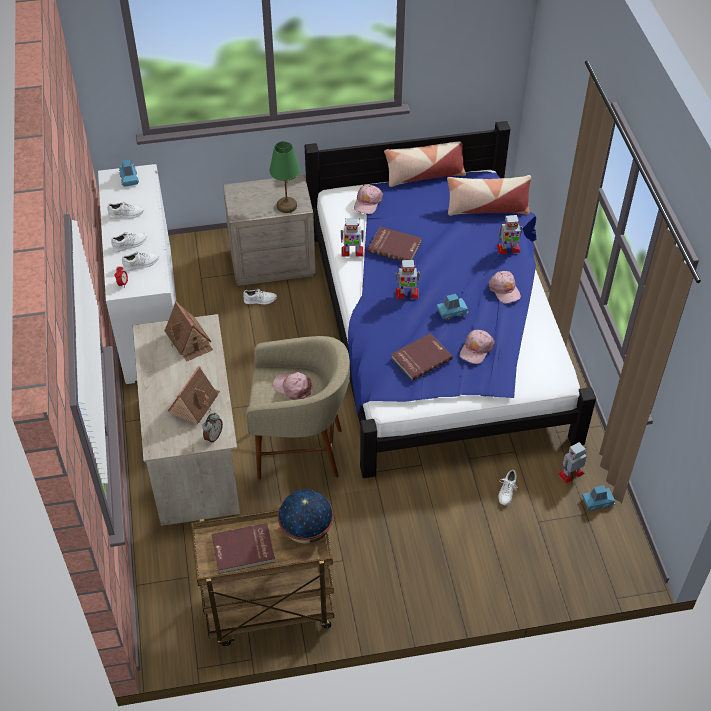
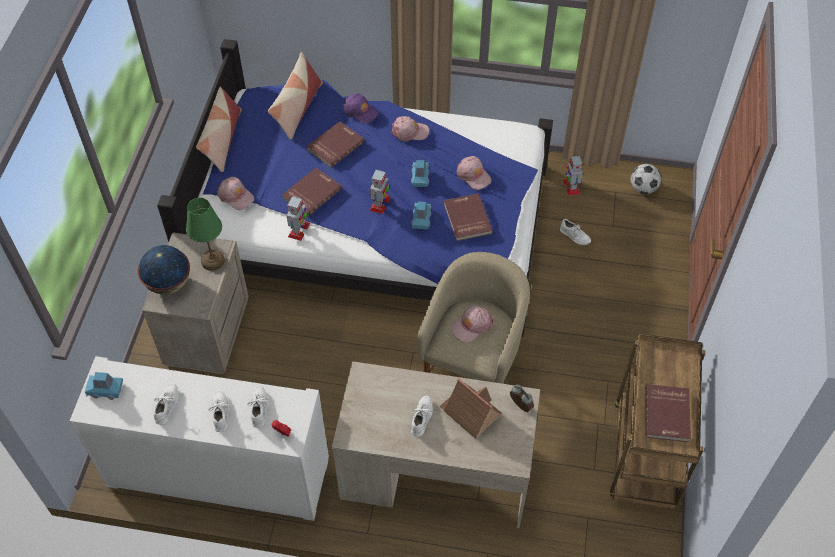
camera: 70 degrees left, 5 degrees up
toy house [164,301,213,361] -> none
white shoe [243,289,277,305] -> white shoe moved to [411,396,433,437]
globe [278,489,334,544] -> globe moved to [138,245,190,295]
toy robot [497,215,523,254] -> purple cap [343,93,378,124]
blue toy car [582,485,615,511] -> blue toy car moved to [411,202,432,230]
none -> red book [307,121,365,168]
none -> football [631,164,661,194]

